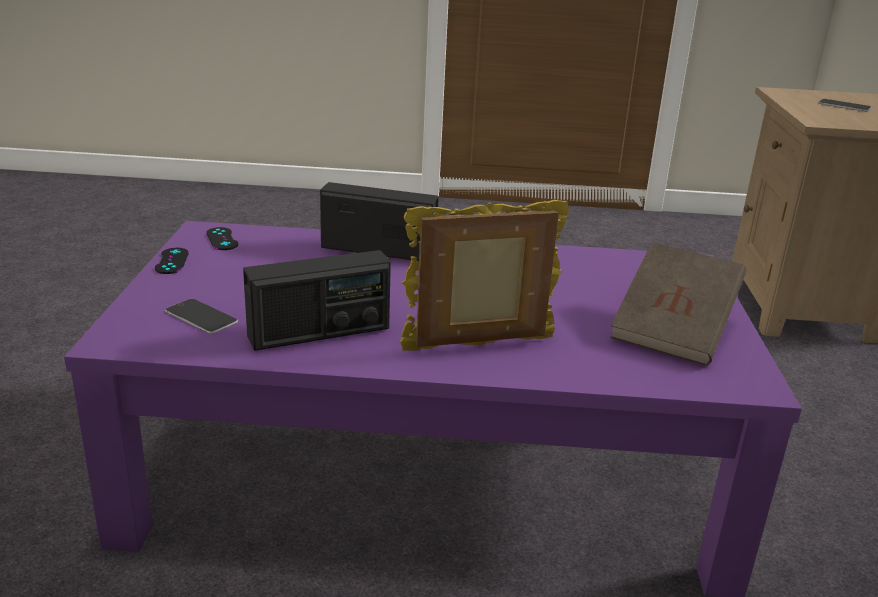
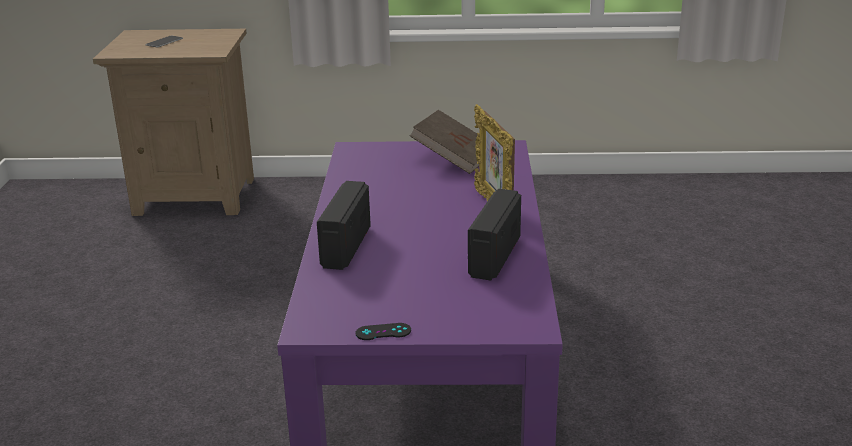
camera: 90 degrees left, 0 degrees up
phone [165,298,238,334] -> none
black game controller [206,227,238,250] -> none
radio [243,250,391,351] -> radio turned 135 degrees counterclockwise [468,189,521,281]

